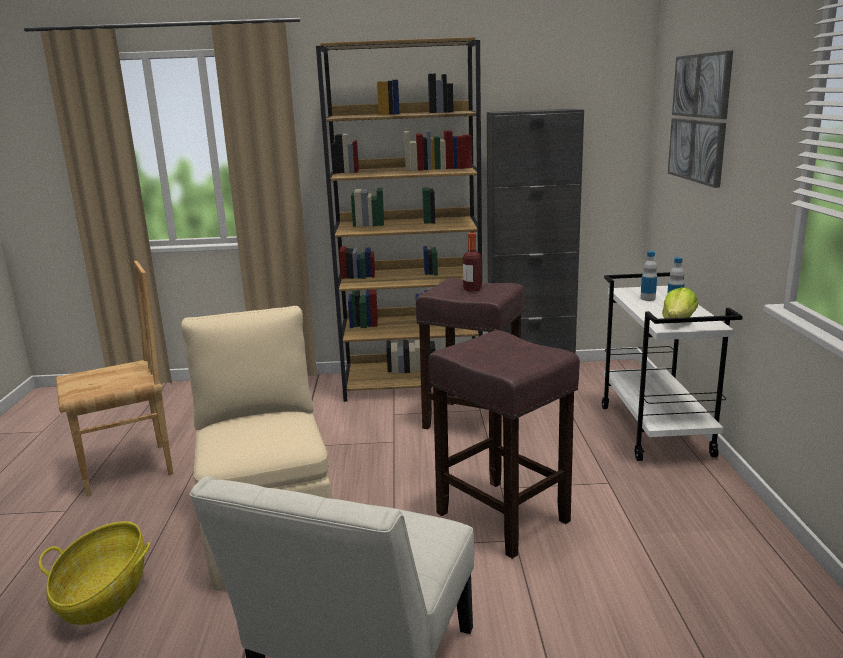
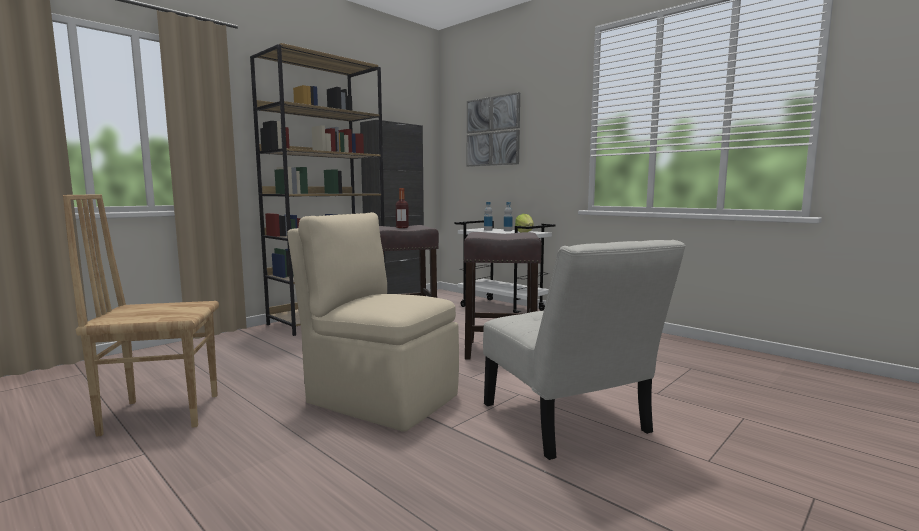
camera: 45 degrees left, 10 degrees down
basket [39,521,150,625] -> none
brown chair [56,261,173,496] -> brown chair turned 120 degrees counterclockwise [63,194,219,437]

